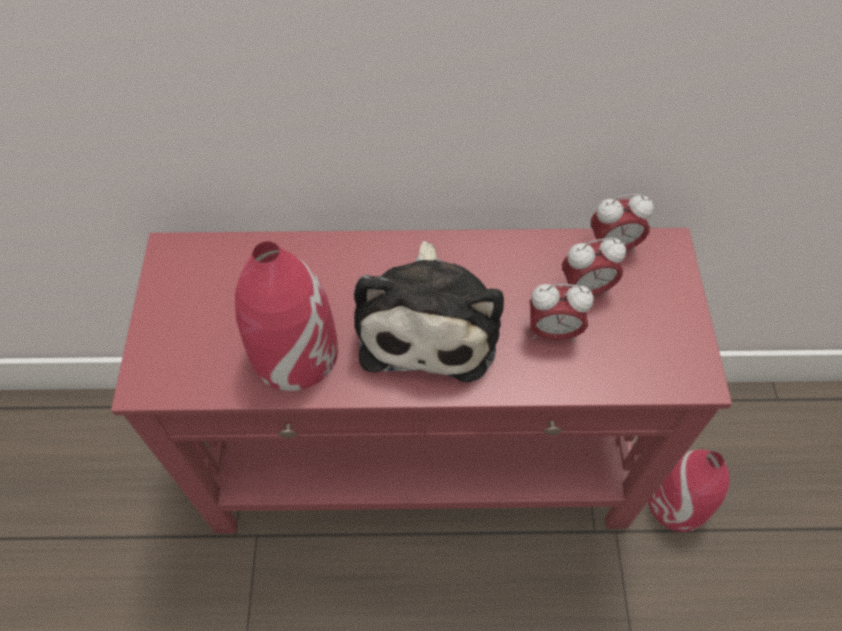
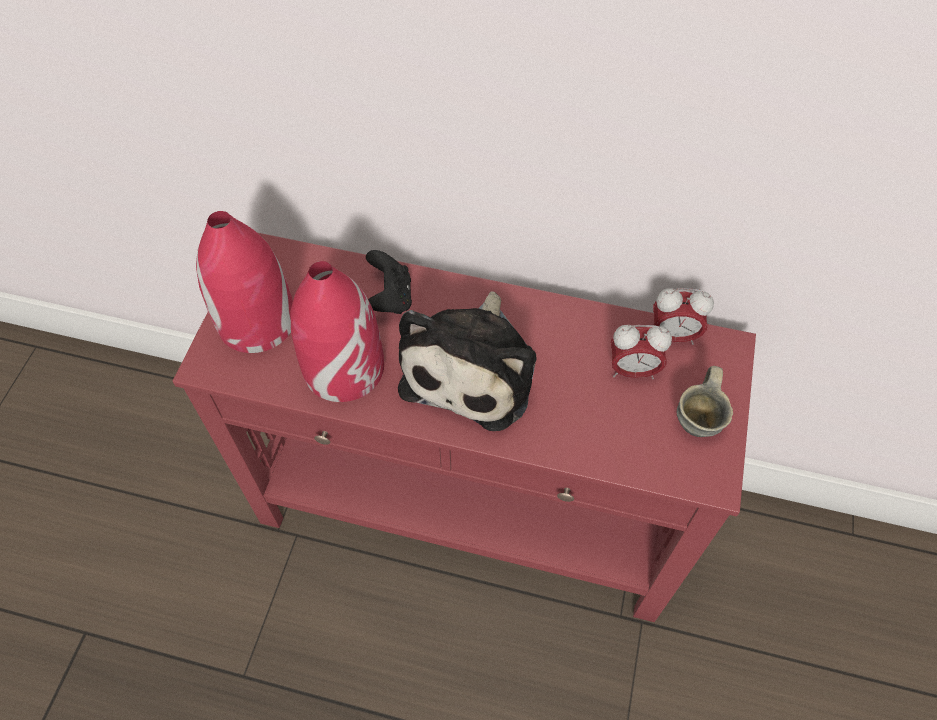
camera: 15 degrees right, 0 degrees up
alarm clock [529,284,594,341] -> none
red vase [648,449,729,532] -> red vase moved to [196,211,293,353]
none -> black game controller [366,250,412,314]
none -> grey mug [677,366,733,437]

